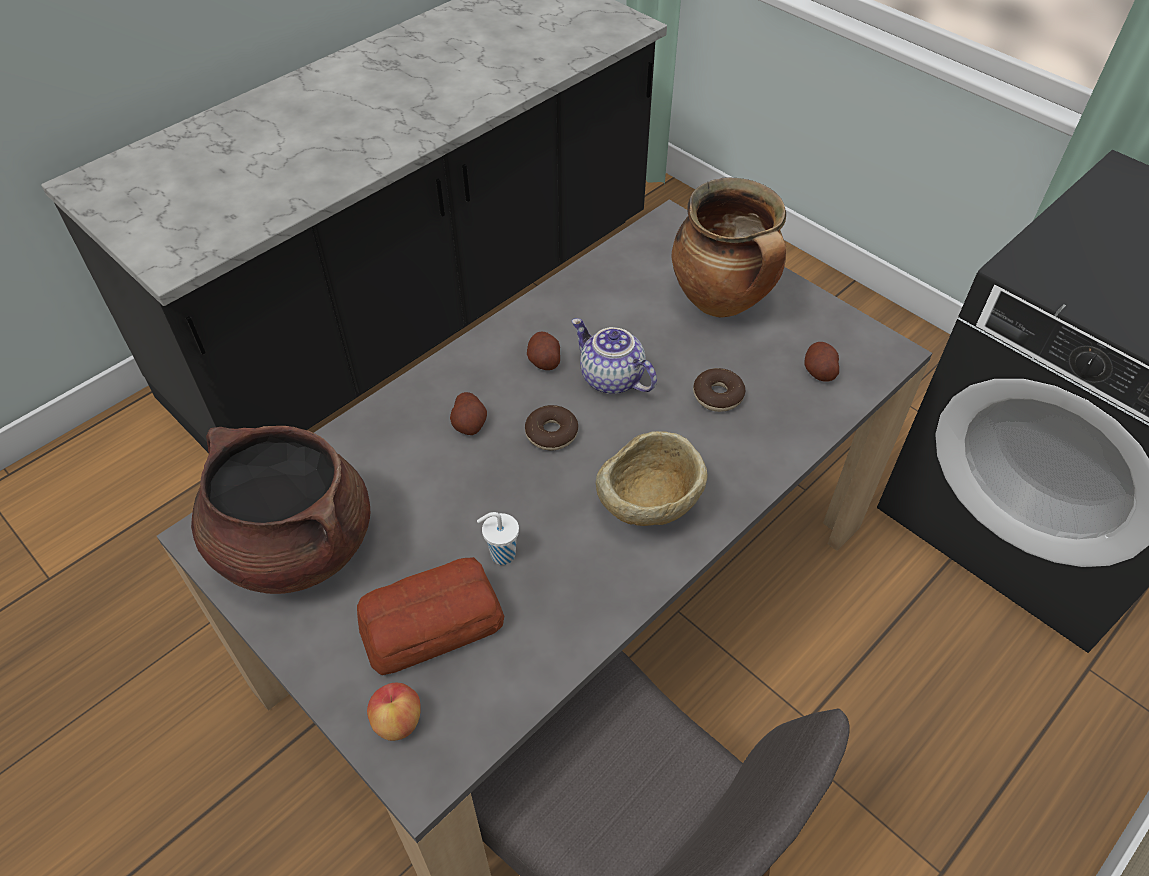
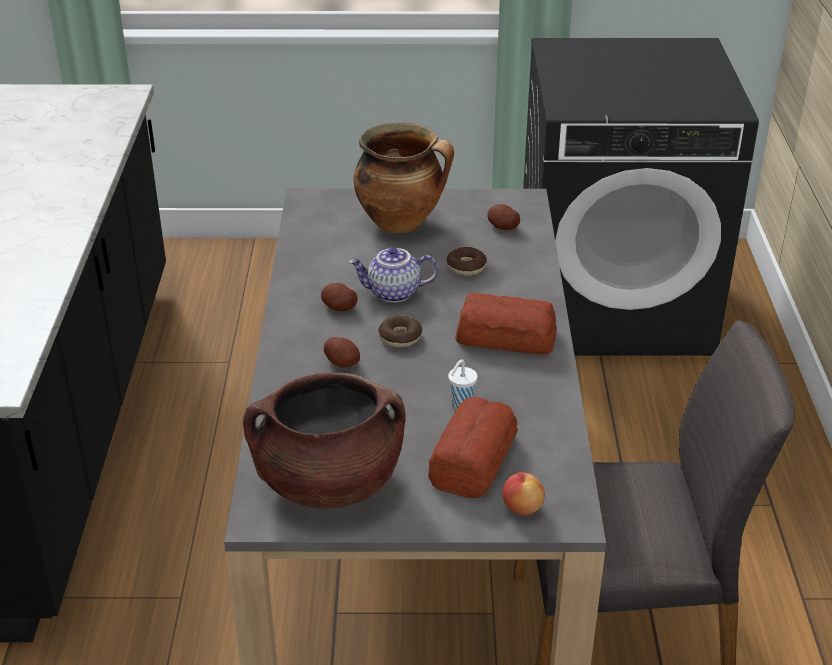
camera: 45 degrees left, 15 degrees down
beige bowl [596,431,707,526] -> bread [455,293,557,355]

